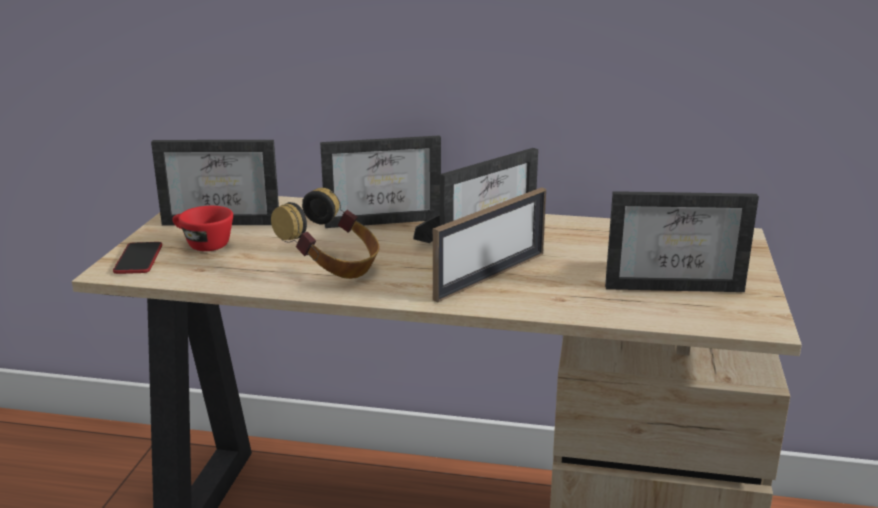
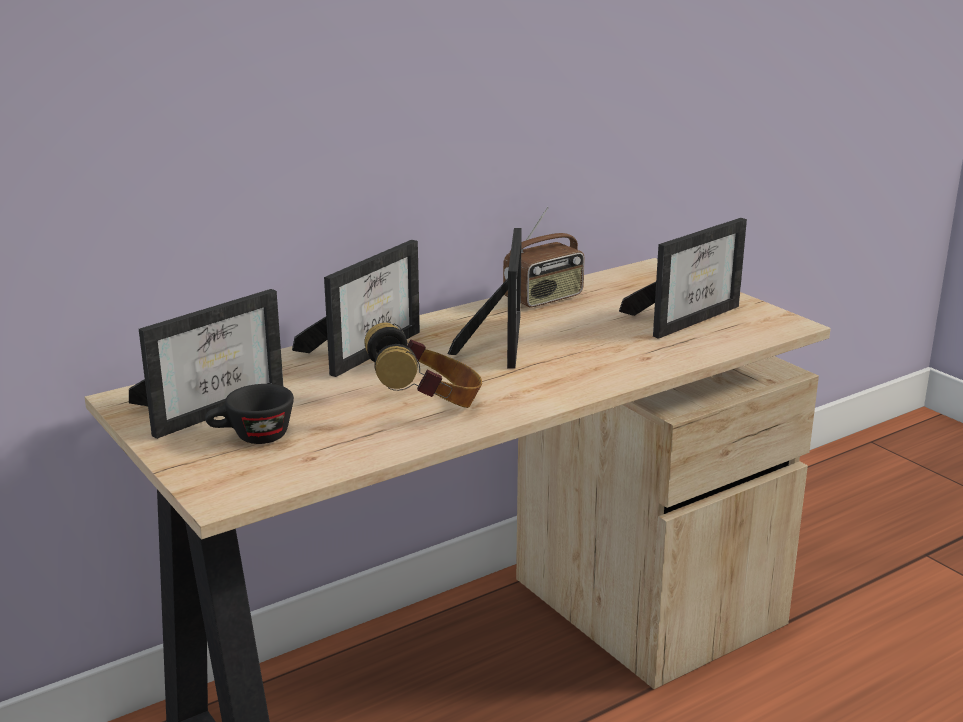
camera: 45 degrees left, 0 degrees up
phone [113,242,162,274] -> none
red cup [172,206,233,251] -> black cup [205,384,294,444]
picture frame [433,187,546,303] -> none
none -> radio [503,207,584,307]

